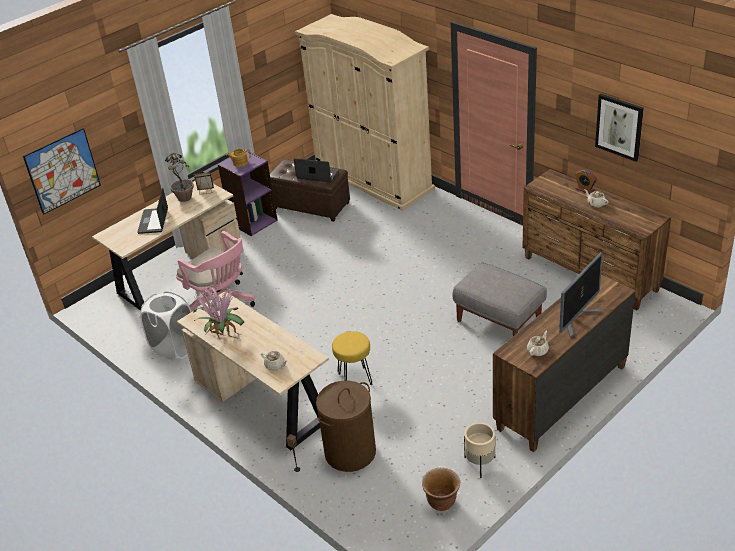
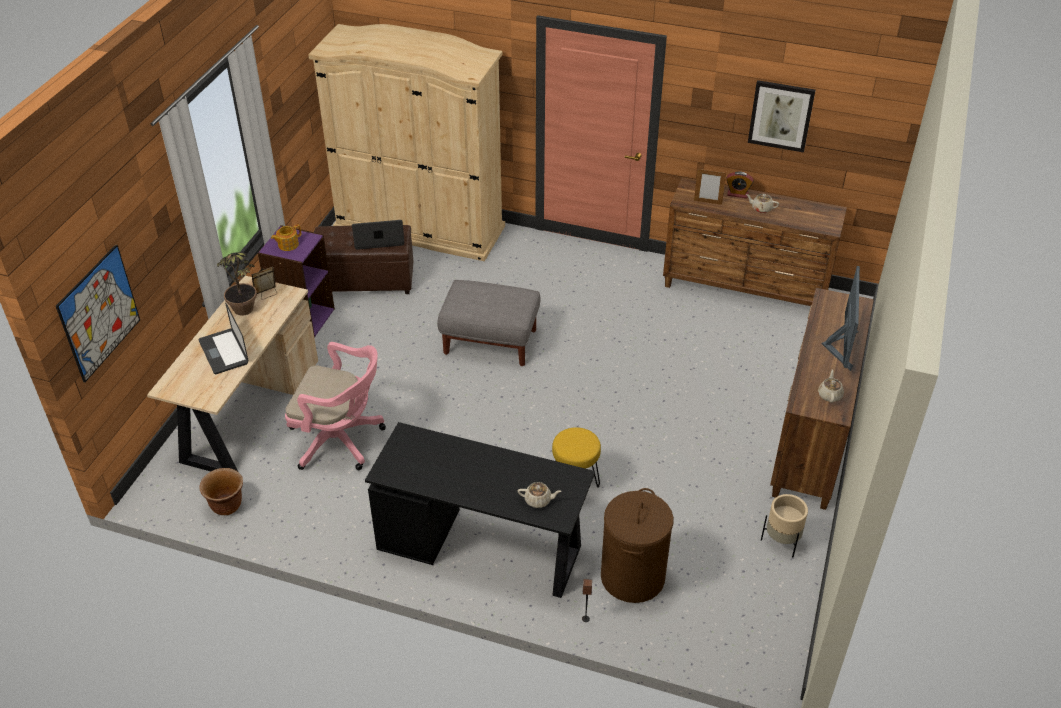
camera: 30 degrees left, 5 degrees up
white laundry basket [140,292,191,361] -> none
beige desk [177,291,329,450] -> black desk [365,422,595,598]
potted plant [193,287,244,339] -> none
brown planter [422,468,460,511] -> brown planter moved to [200,468,243,515]
grey ottoman [452,263,547,336] -> grey ottoman moved to [437,280,541,366]
none -> picture frame [694,168,726,205]

